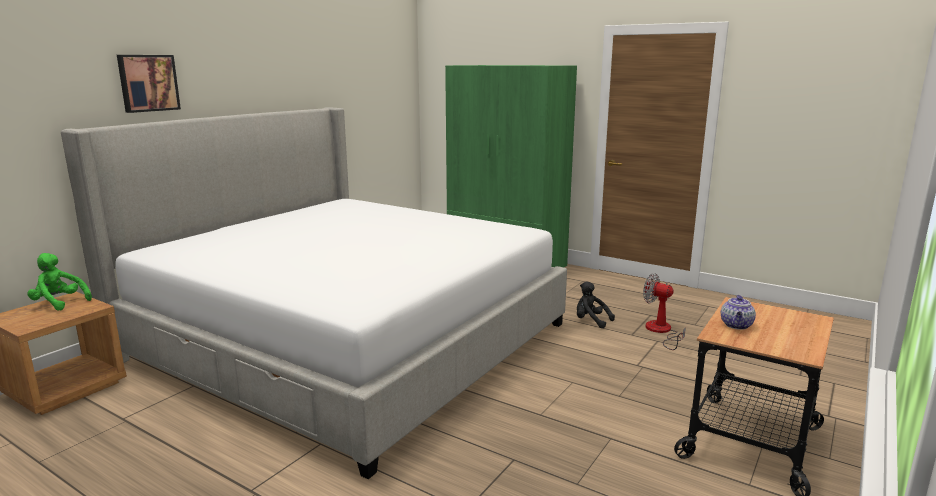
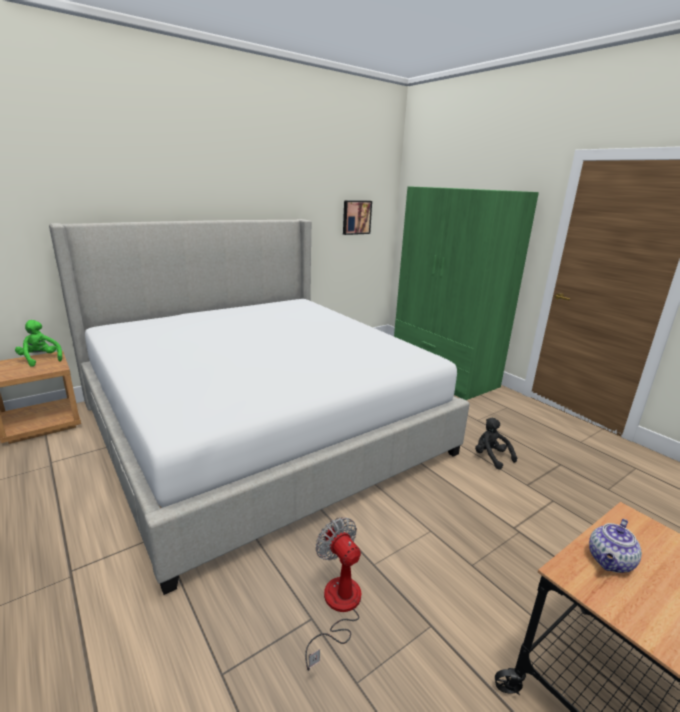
camera: 20 degrees right, 5 degrees up
picture [117,55,181,113] -> picture moved to [343,200,372,235]
fan [643,273,686,350] -> fan moved to [305,517,361,671]

